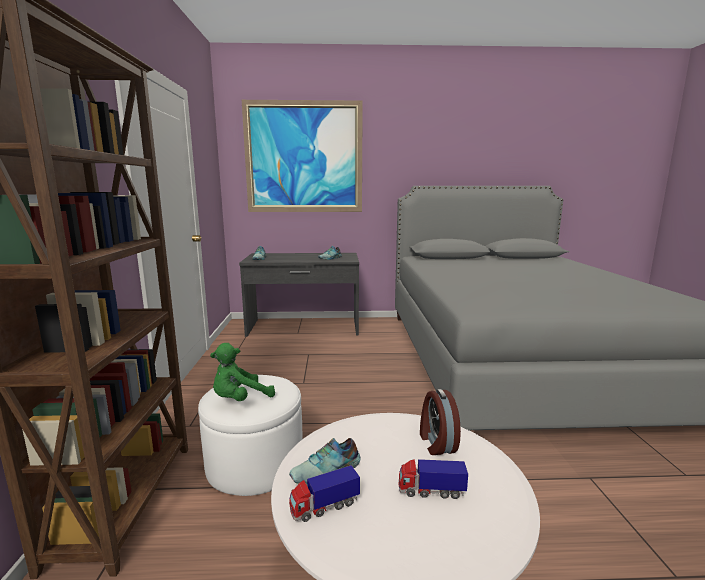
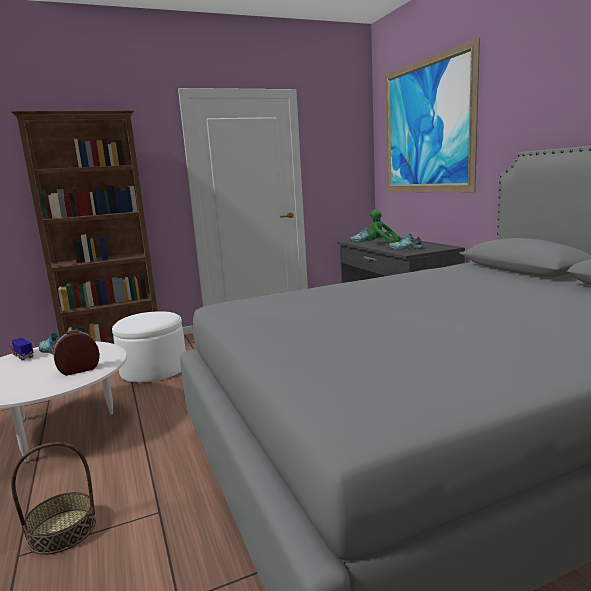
camera: 70 degrees right, 0 degrees up
green plush toy [210,343,275,401] -> green plush toy moved to [368,210,400,244]
toy truck [399,459,468,499] -> none
none -> basket [11,442,96,555]

